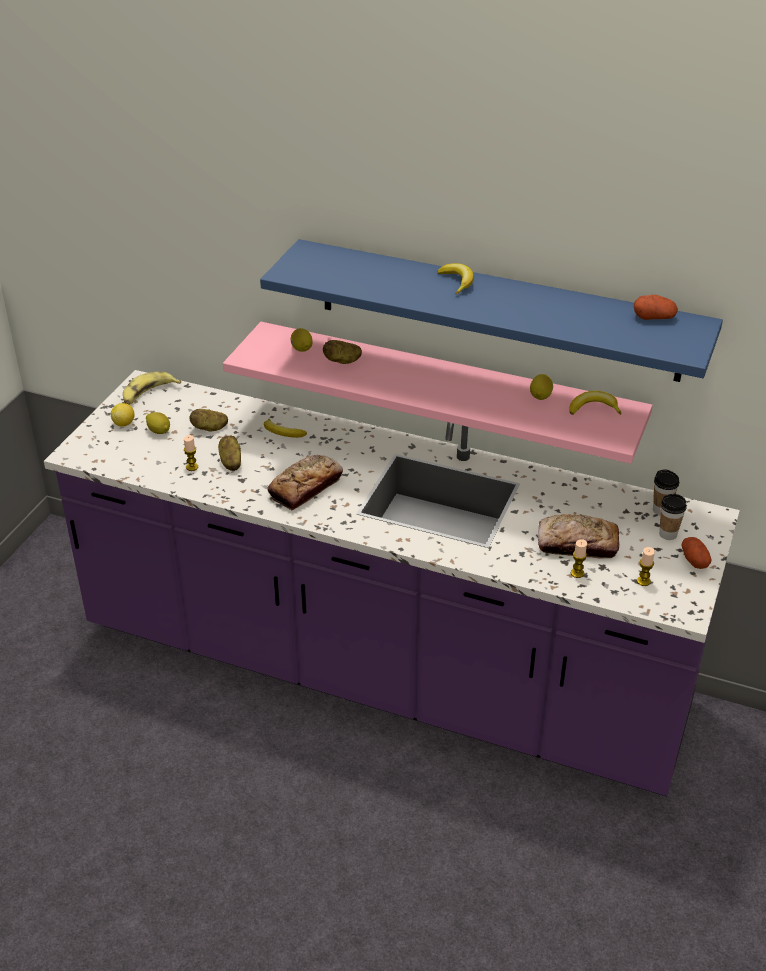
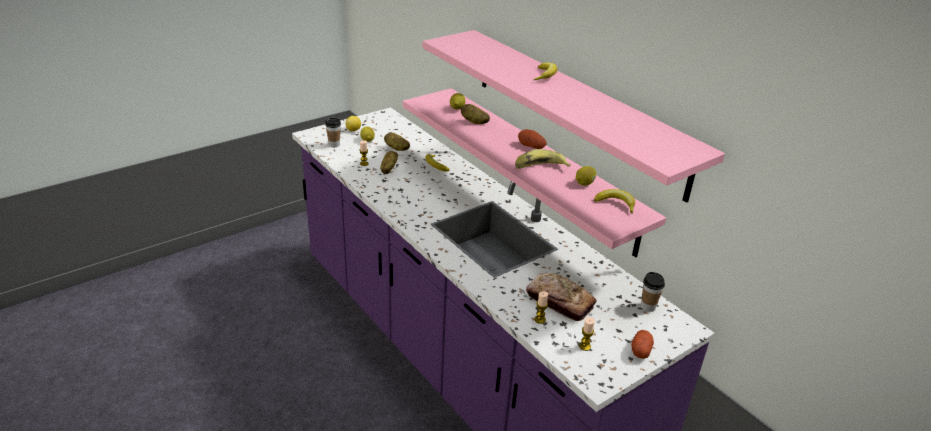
camera: 30 degrees right, 5 degrees down
banana [123,372,181,405] -> banana moved to [515,149,570,169]
blue shelf [260,239,723,382] -> pink shelf [422,30,725,203]
bread [267,455,343,510] -> none
potato [634,295,678,320] -> potato moved to [518,129,547,149]
cup [659,494,687,540] -> cup moved to [325,118,341,147]

